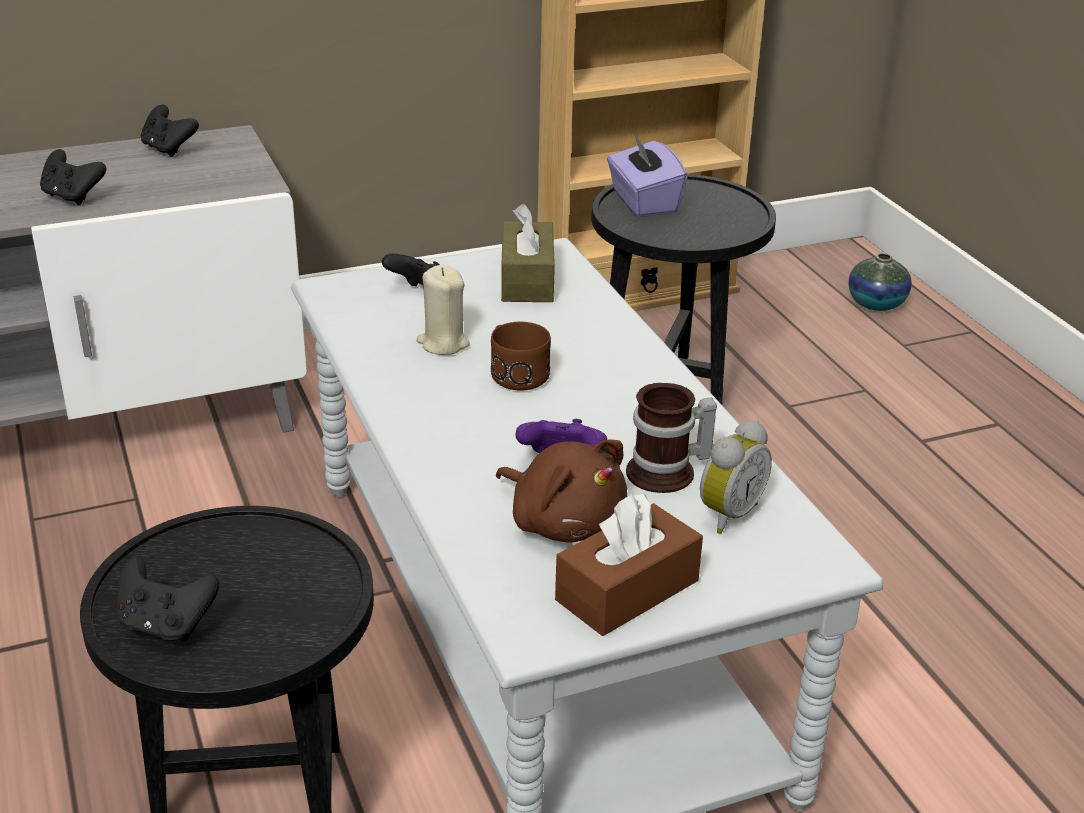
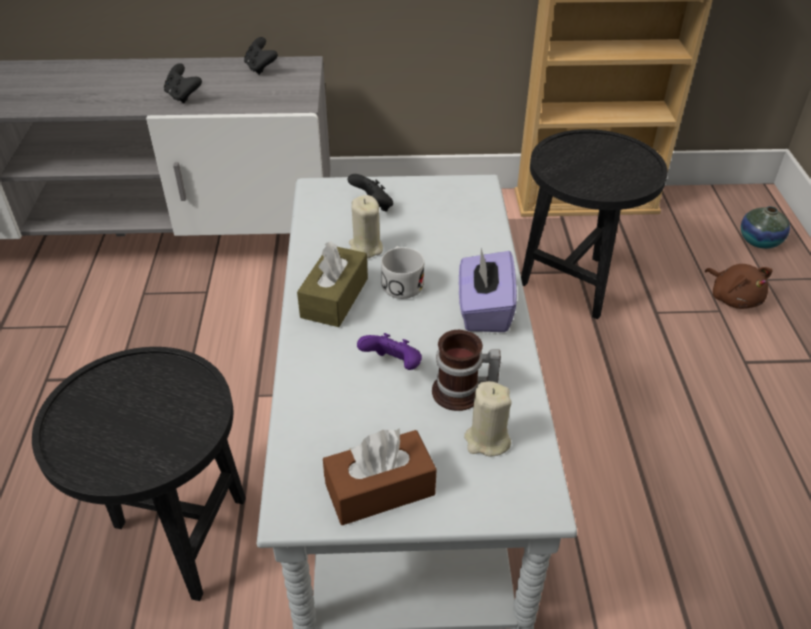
camera: 20 degrees right, 10 degrees up
black game controller [117,556,219,642] -> none
brown mug [491,322,551,391] -> white mug [381,246,424,299]
brown plush toy [496,439,627,543] -> brown plush toy moved to [705,264,772,309]
brown tissue box [501,203,555,302] -> brown tissue box moved to [297,241,368,327]
purple tissue box [607,133,687,217] -> purple tissue box moved to [459,248,517,332]
alarm clock [700,420,772,534] -> beige candle [464,381,512,457]

